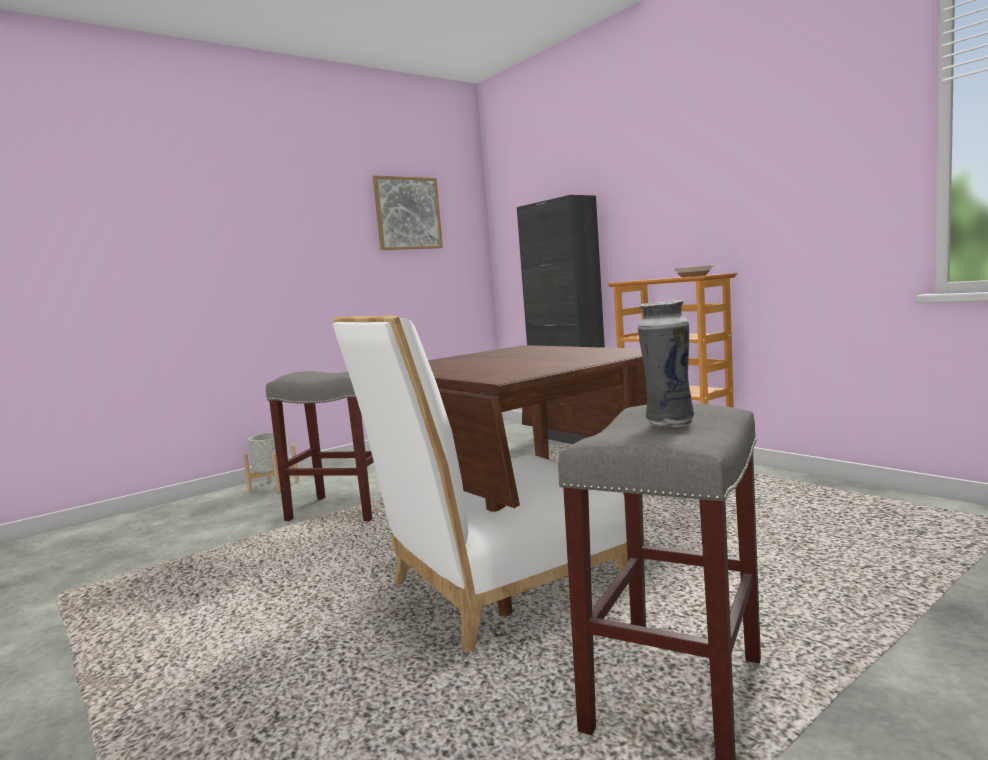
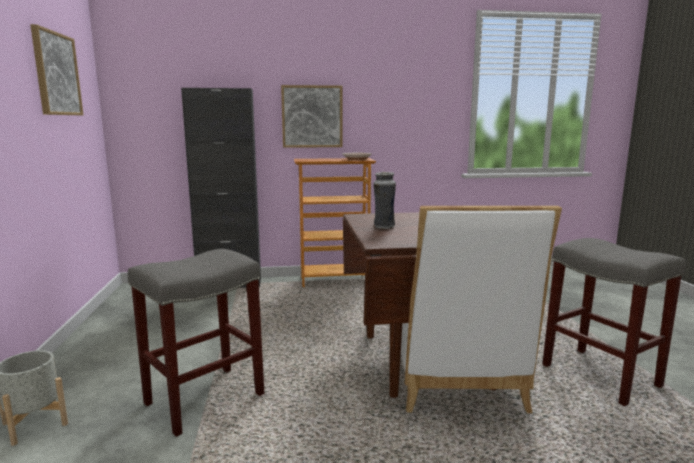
camera: 60 degrees left, 5 degrees up
vase [638,300,694,427] -> vase moved to [373,172,396,229]
none -> picture [281,85,343,148]

